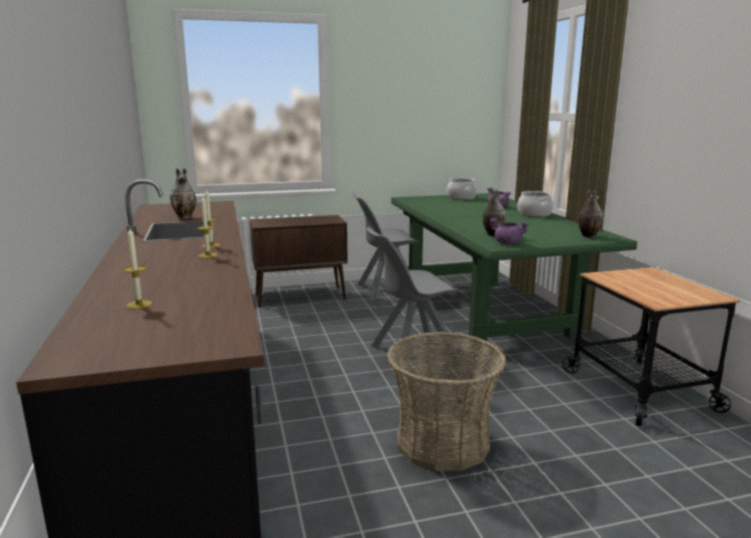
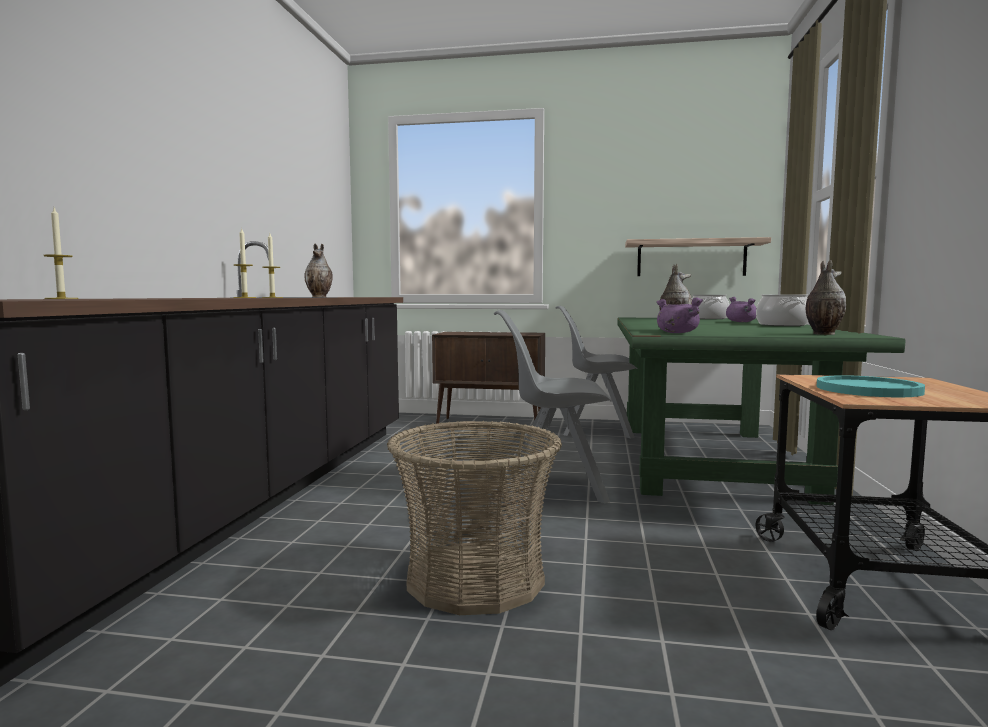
camera: 25 degrees right, 10 degrees down
none -> shelf [625,237,771,276]
none -> turquoise plate [817,375,925,397]

